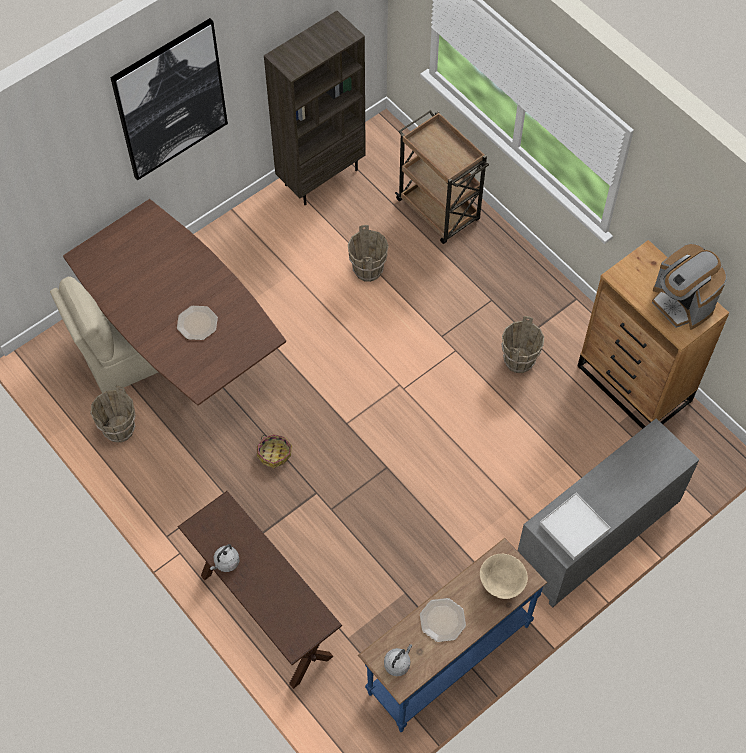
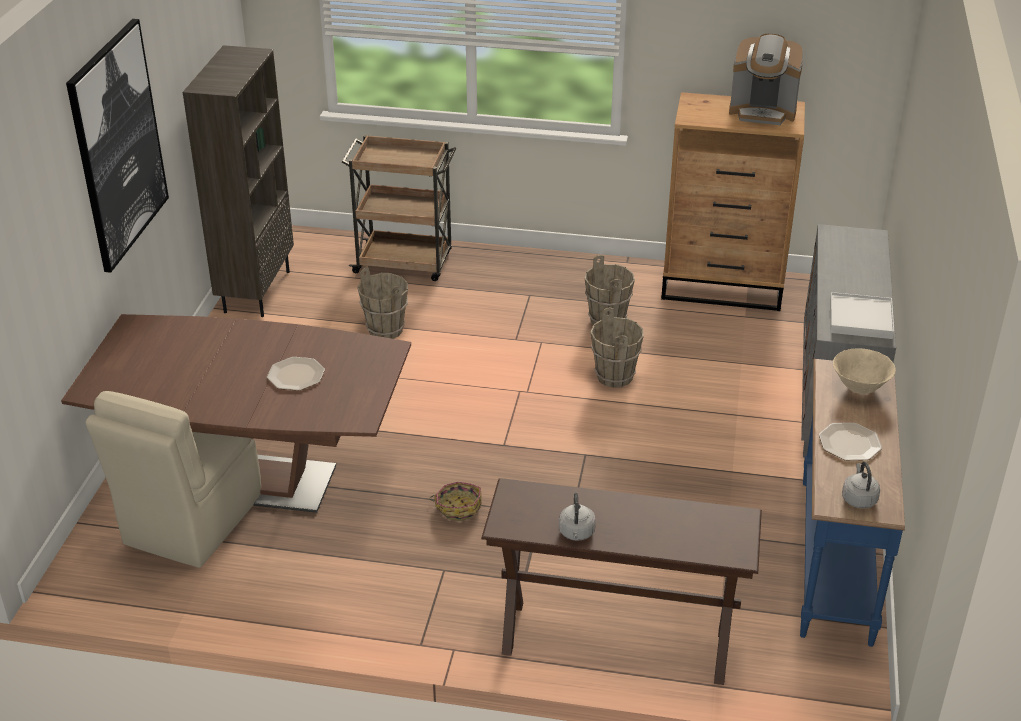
camera: 40 degrees left, 25 degrees down
brown bucket [91,386,136,443] -> brown bucket moved to [591,307,644,388]

